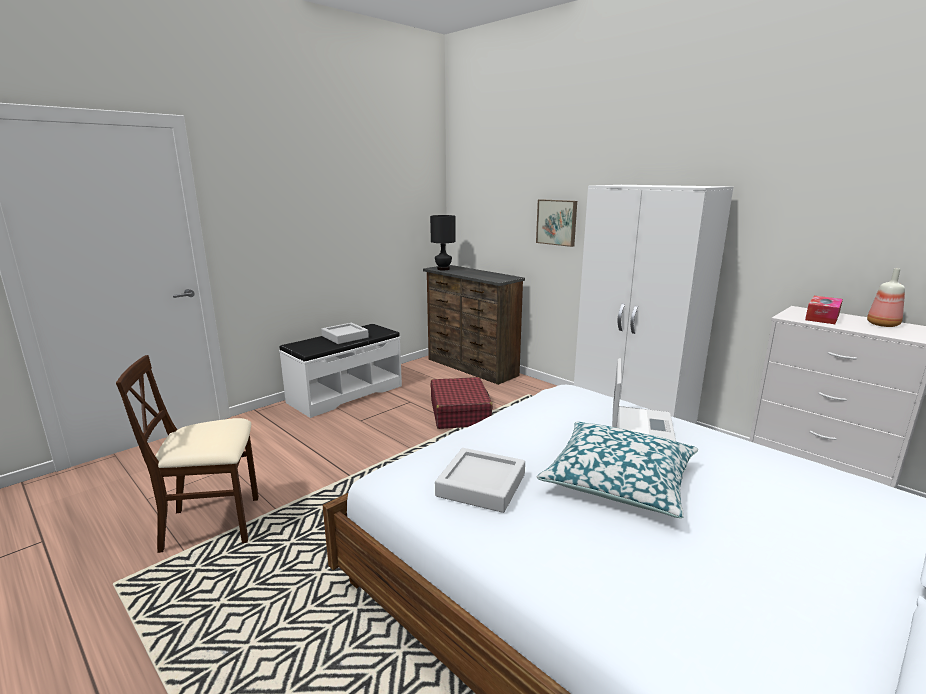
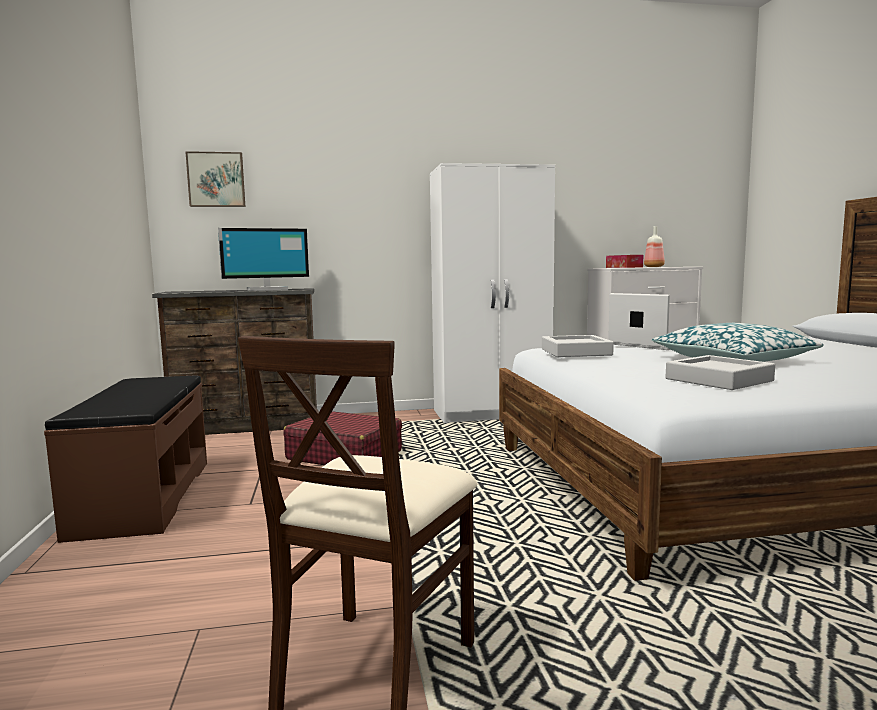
camera: 55 degrees left, 10 degrees down
white bench [279,324,402,418] -> brown bench [44,376,207,543]
grey tray [321,323,369,344] -> grey tray moved to [542,335,614,357]
black table lamp [430,215,455,270] -> none
picture [536,199,577,247] -> picture moved to [185,151,245,207]
none -> monitor [218,228,309,291]

